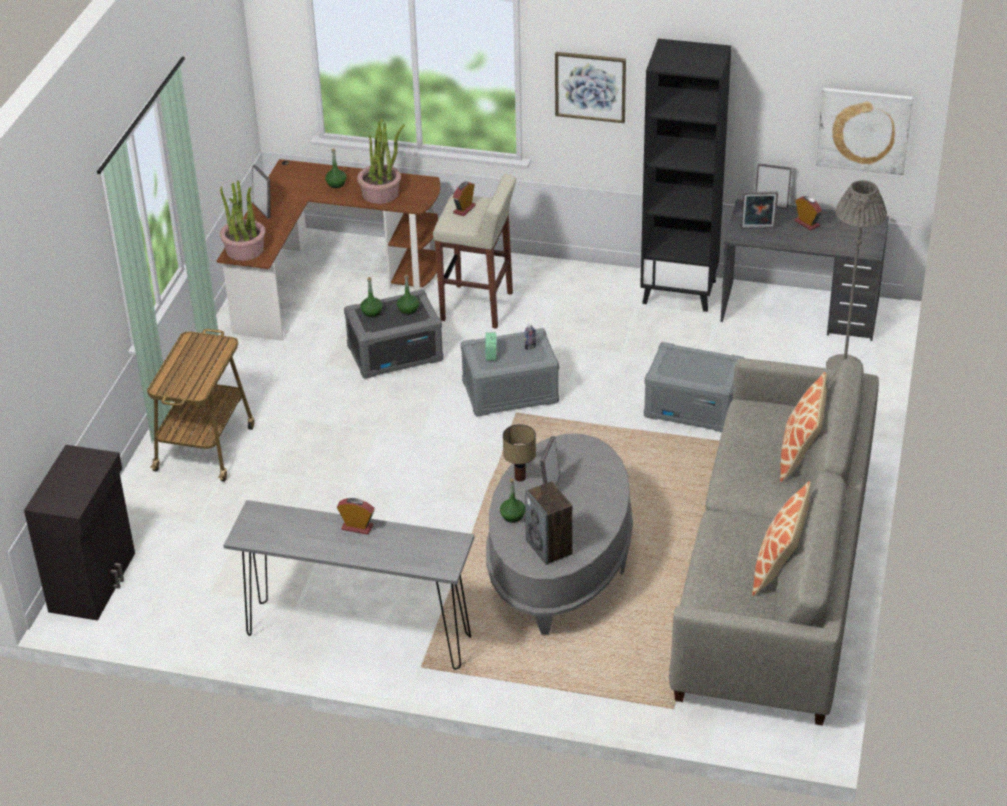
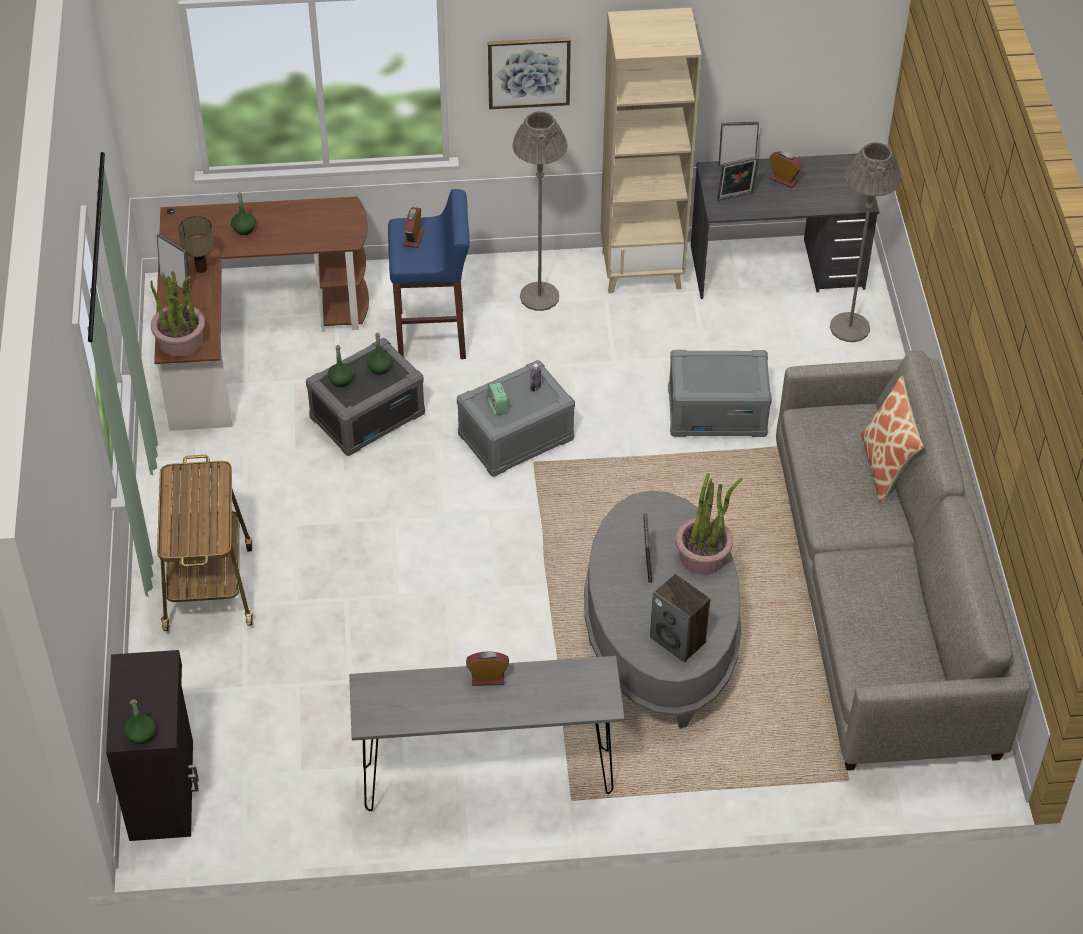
camera: 20 degrees left, 10 degrees up
potted plant [357,118,405,204] -> potted plant moved to [676,473,743,574]
beige stool [433,174,516,329] -> blue stool [388,189,470,359]
green bottle [500,479,525,523] -> green bottle moved to [124,699,155,744]
table lamp [503,424,536,481] -> table lamp moved to [178,216,215,273]
black bookcase [640,39,731,312] -> beige bookcase [600,8,702,293]
pillow [752,481,811,596] -> none
picture [816,88,913,175] -> none
none -> grey floor lamp [513,111,567,311]

